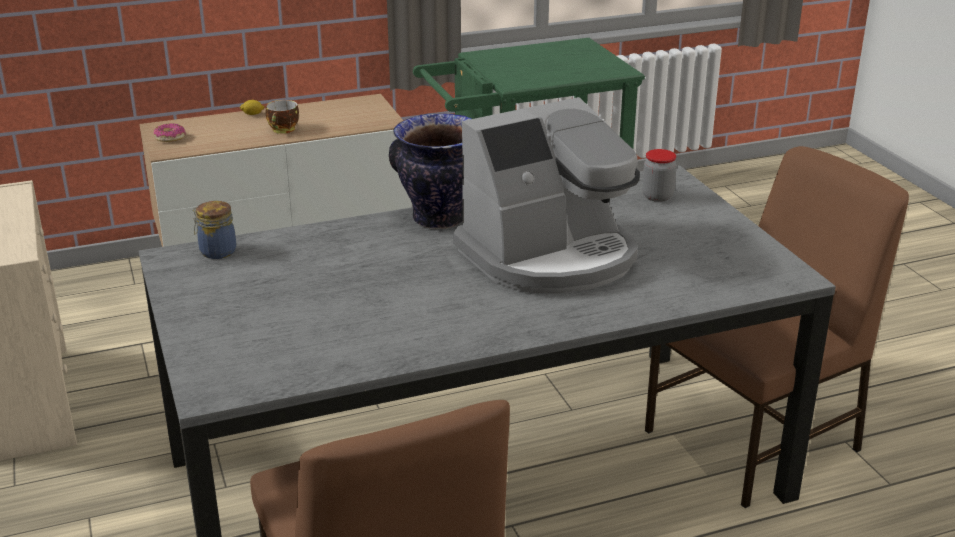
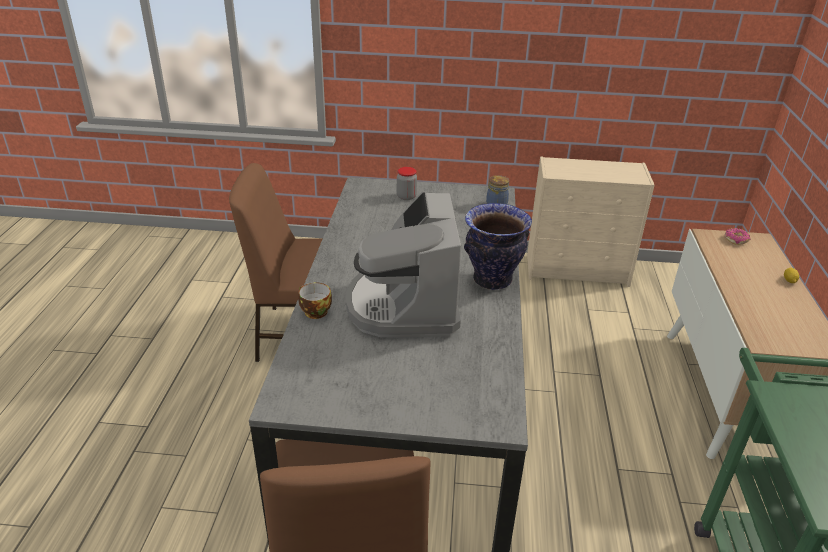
camera: 115 degrees right, 5 degrees up
cup [266,100,299,134] -> cup moved to [298,282,332,319]
jar [642,149,677,202] -> jar moved to [397,167,417,200]

